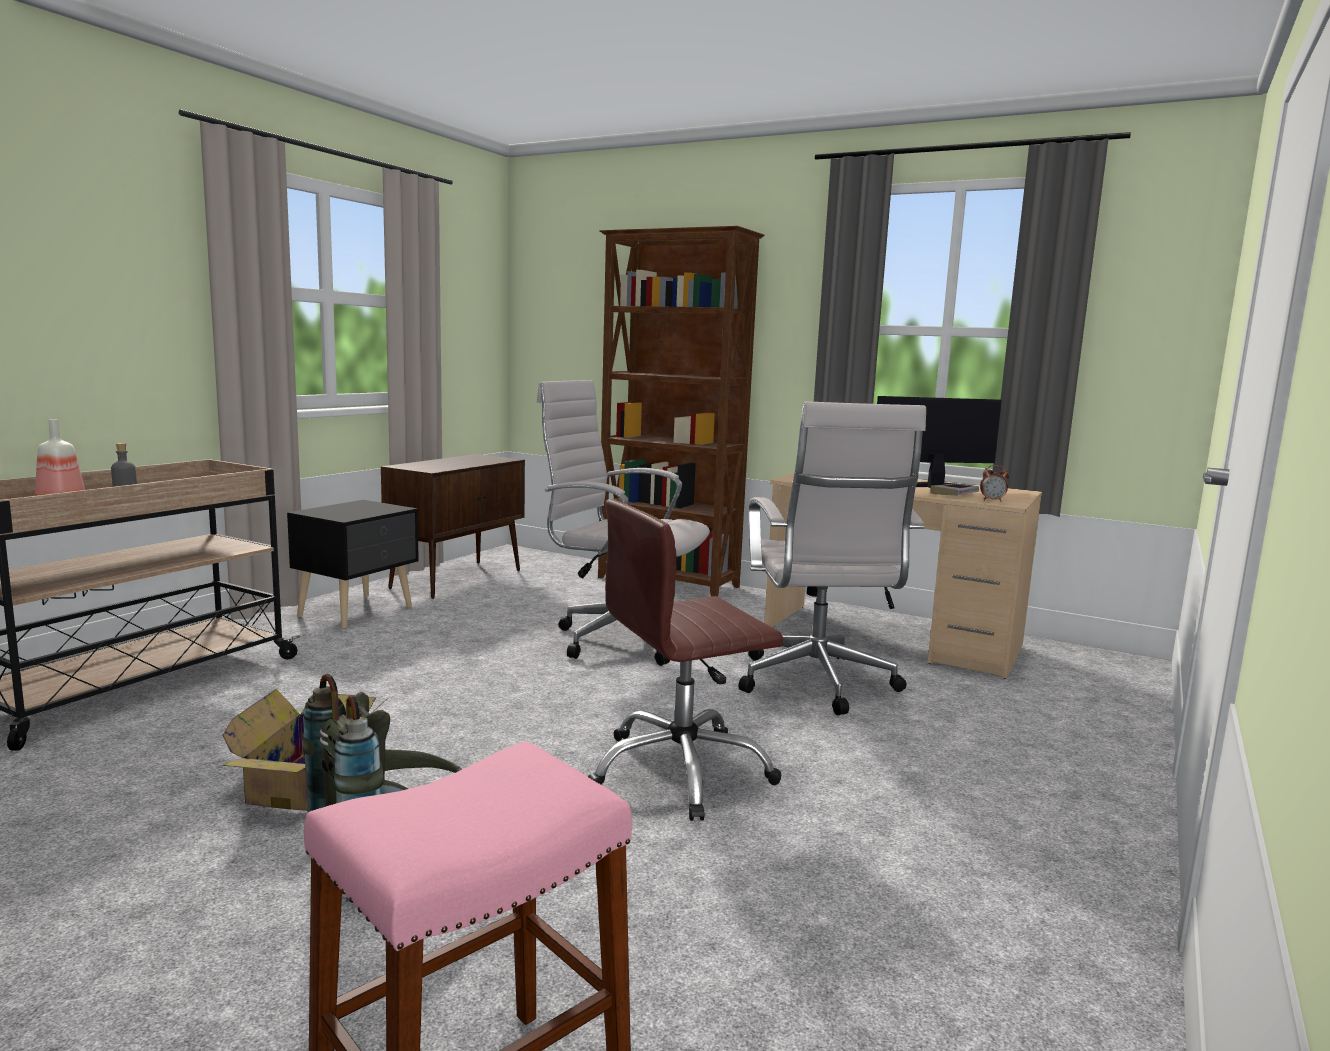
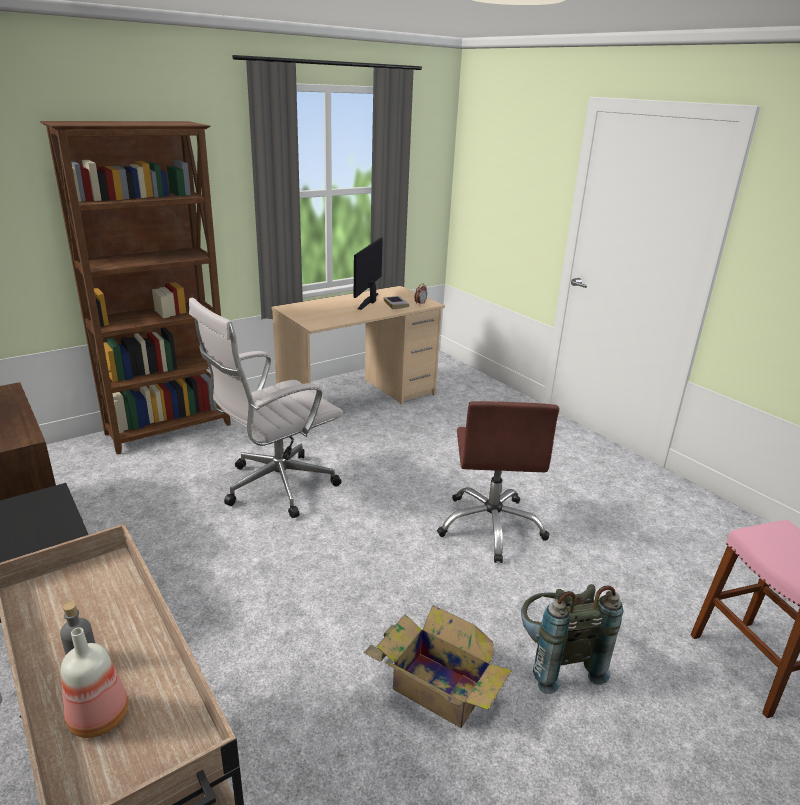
camera: 65 degrees left, 15 degrees up
white office chair [738,401,926,715] -> none

